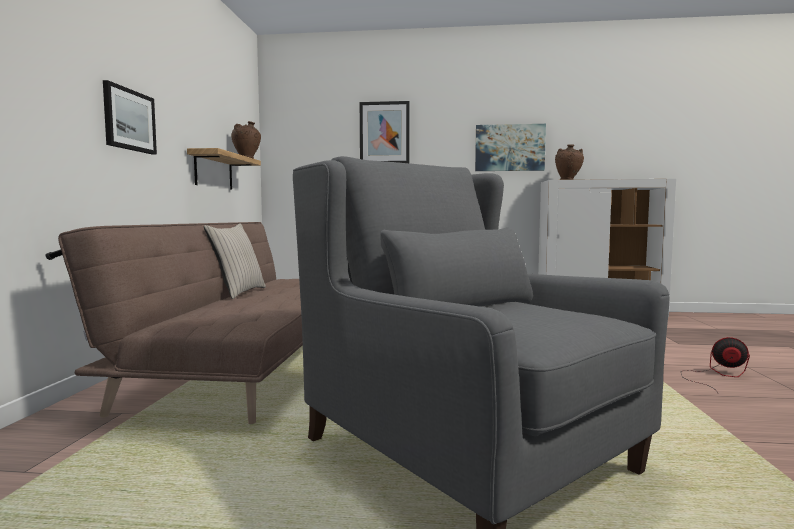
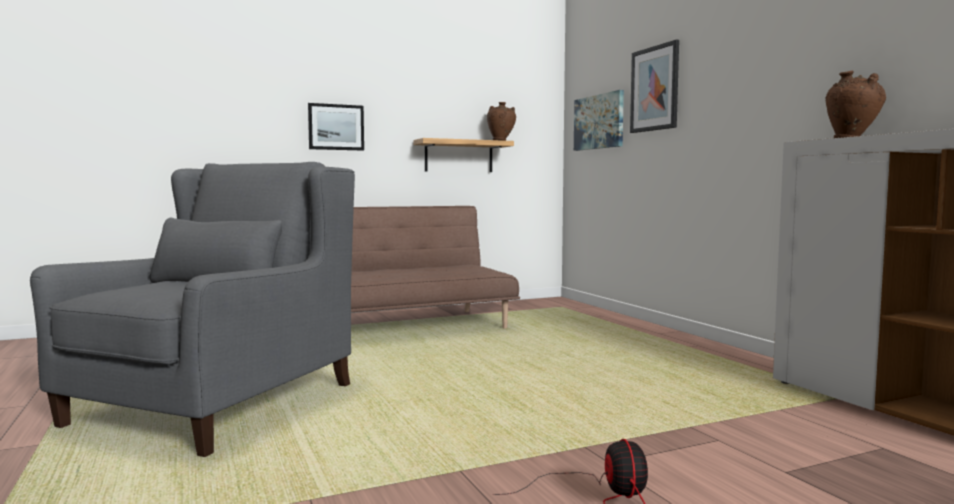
camera: 60 degrees right, 0 degrees up
beige pillow [204,223,266,299] -> none
picture [475,124,546,171] -> picture moved to [574,90,624,151]

